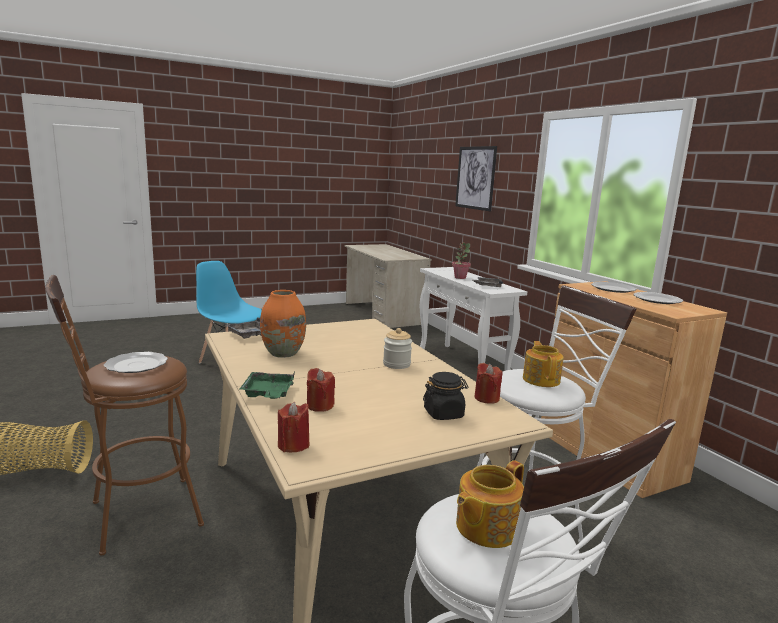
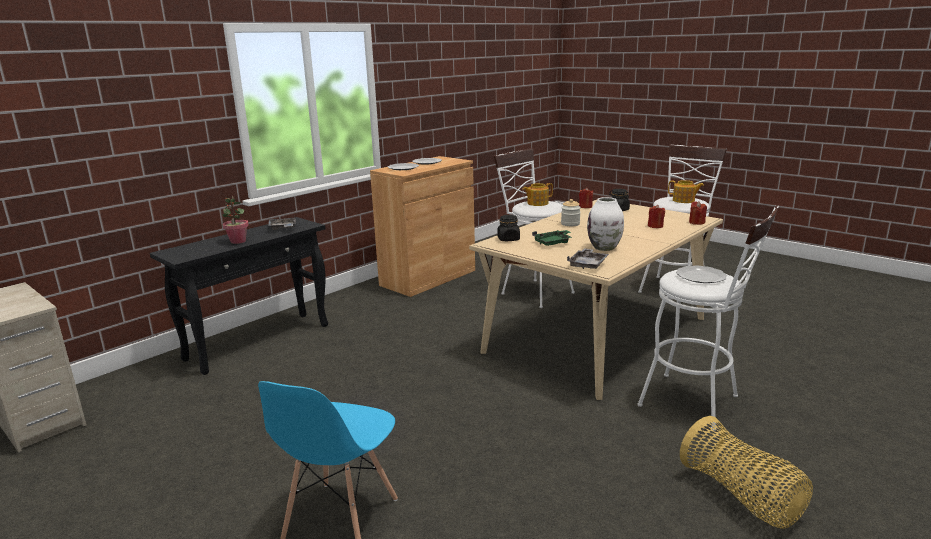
camera: 110 degrees left, 5 degrees up
brown stool [45,275,204,556] -> white stool [637,205,779,431]
green tray [240,372,295,399] -> green tray moved to [532,230,573,246]
orange vase [260,290,306,358] -> white vase [587,197,624,251]
white console table [420,267,527,371] -> black console table [150,217,328,375]
picture [455,146,497,211] -> none
none -> black jar [497,215,520,241]

